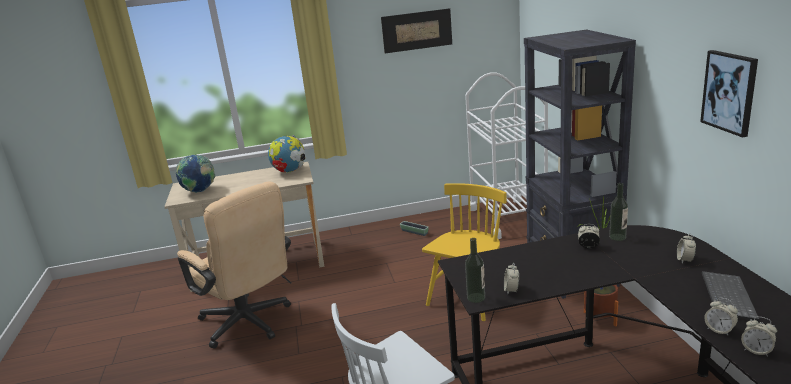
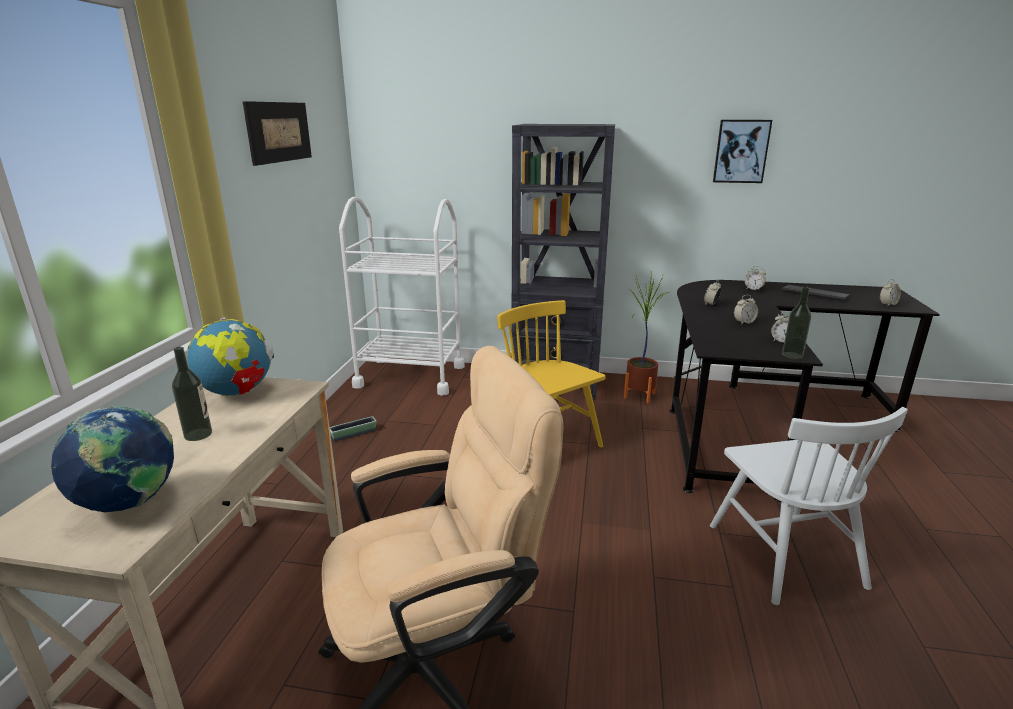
camera: 70 degrees left, 0 degrees up
bottle [609,183,628,241] -> bottle moved to [172,347,212,441]
alarm clock [704,298,738,335] -> alarm clock moved to [734,295,758,325]

